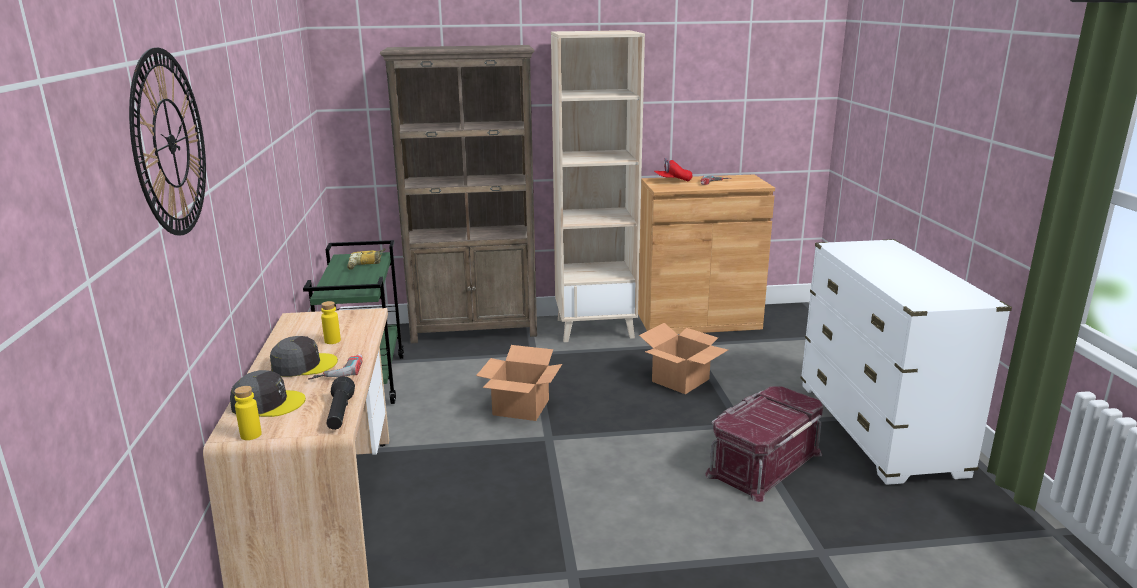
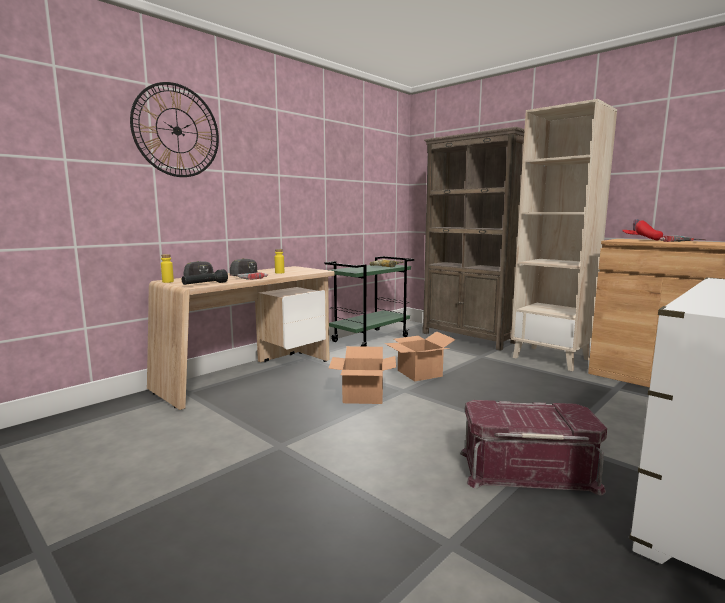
camera: 50 degrees right, 10 degrees down
cardboard box [639,323,728,394] -> cardboard box moved to [329,346,396,404]

